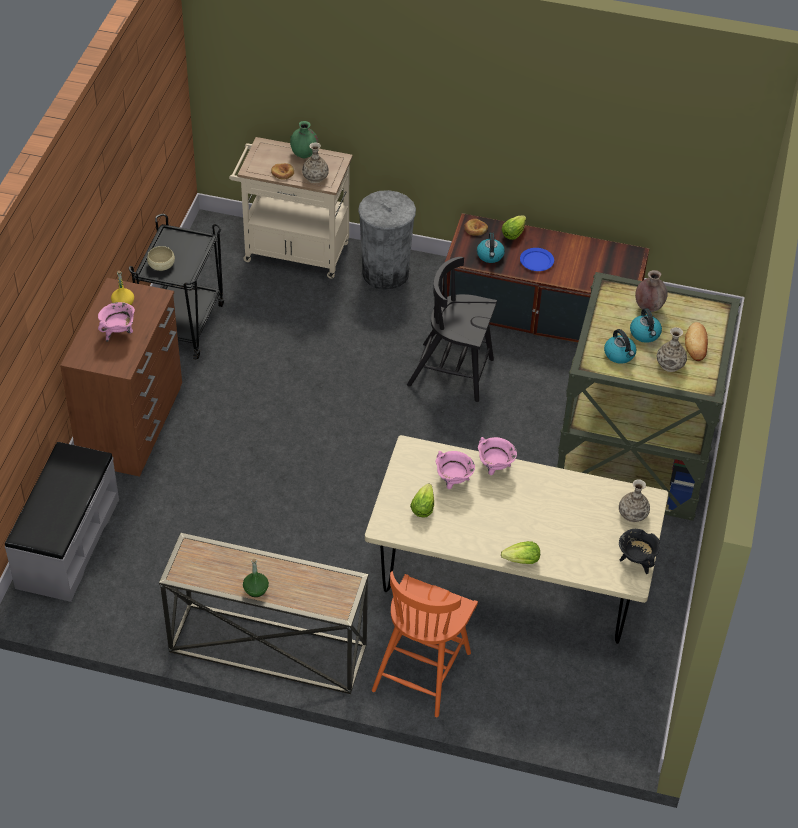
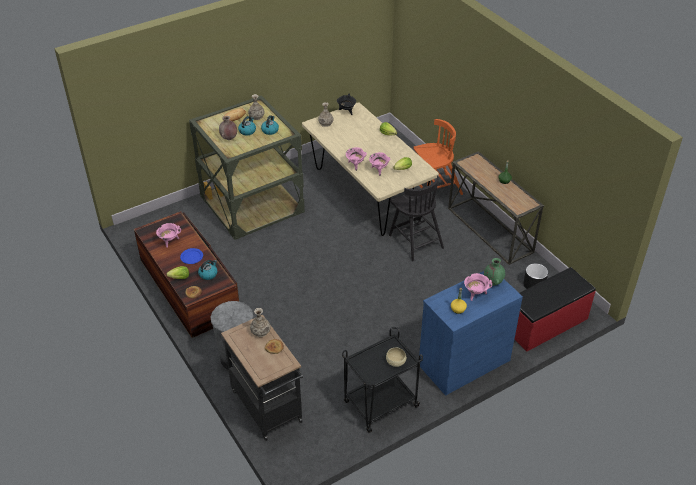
camera: 135 degrees left, 5 degrees down
grey bench [5,442,119,602] -> red bench [514,267,596,352]
brown dresser [60,278,182,477] -> blue dresser [419,271,523,396]
beige cart [229,137,353,279] -> black cart [221,315,303,441]
green vase [290,121,318,158] -> green vase moved to [484,258,505,286]
black chair [407,257,497,402] -> black chair moved to [389,176,444,261]
none -> pink cooking pot [156,223,181,248]
none -> black planter [523,264,548,289]

